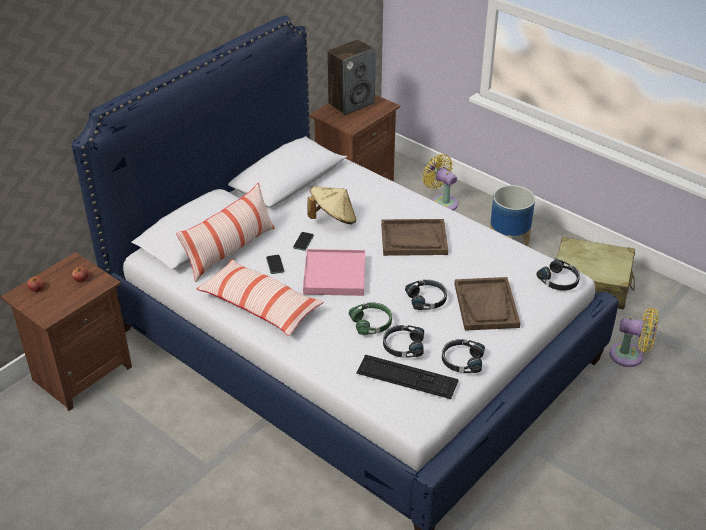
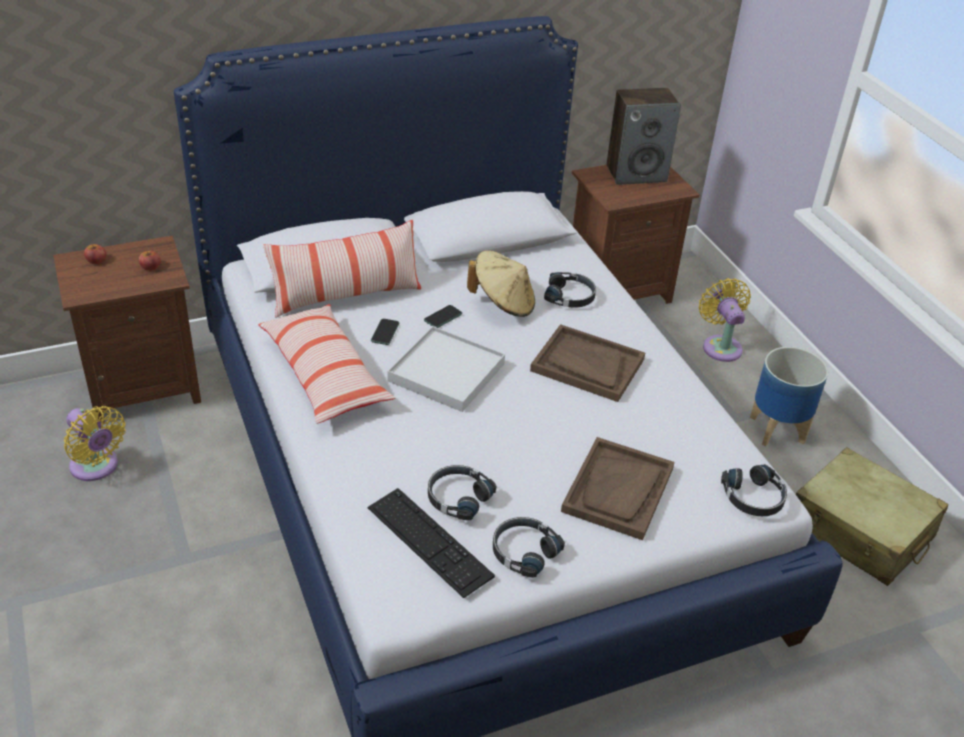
camera: 25 degrees right, 0 degrees up
pink tray [303,249,365,296] -> white tray [387,326,505,412]
green headphones [349,302,392,335] -> none
black headphones [405,280,447,310] -> black headphones moved to [544,272,596,308]
yellow fan [609,308,658,367] -> yellow fan moved to [64,406,126,481]

